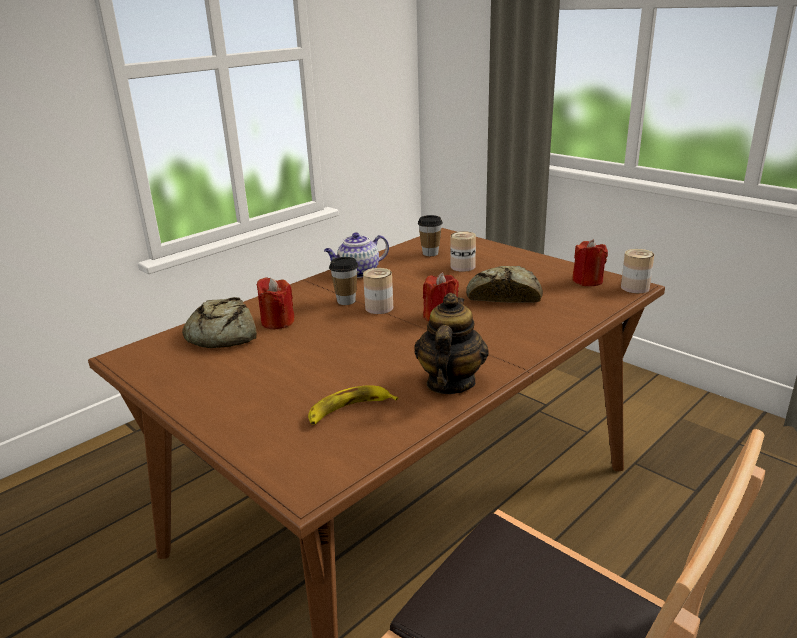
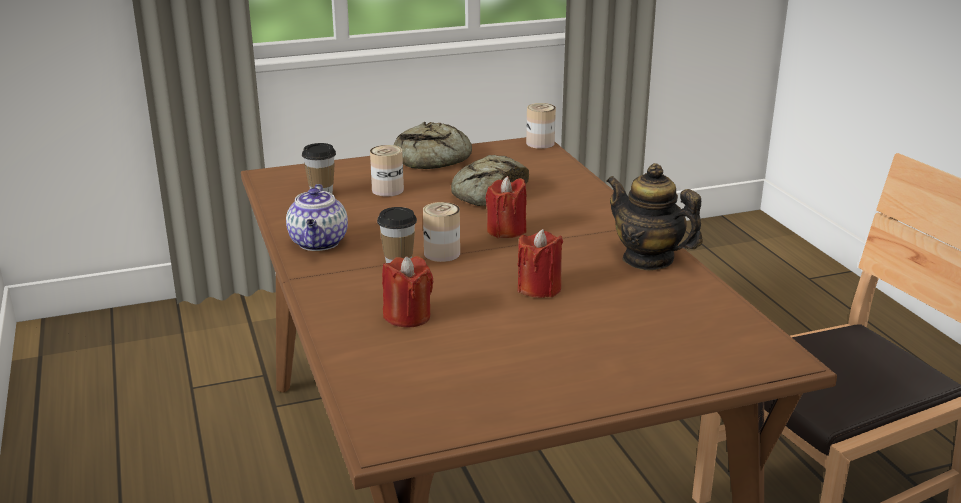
camera: 65 degrees left, 0 degrees up
bread [182,297,257,348] -> bread moved to [394,122,472,169]
banana [308,386,398,425] -> none
red candle [572,239,608,286] -> red candle moved to [517,229,563,298]

